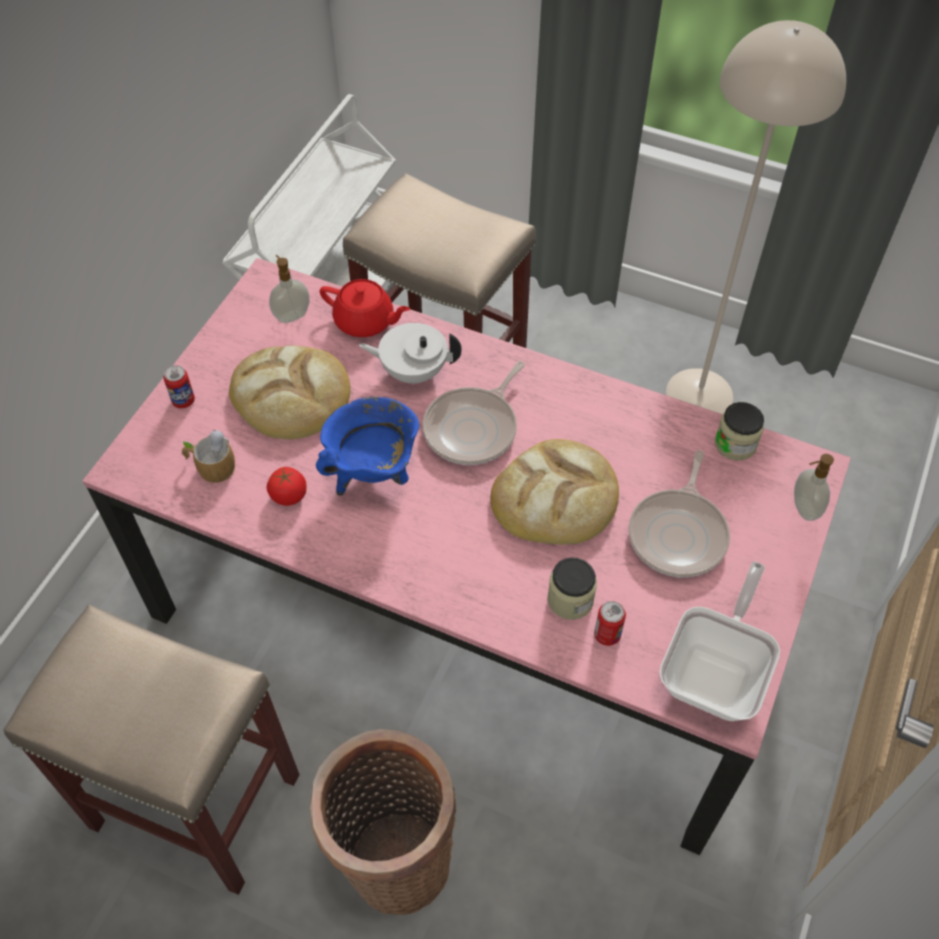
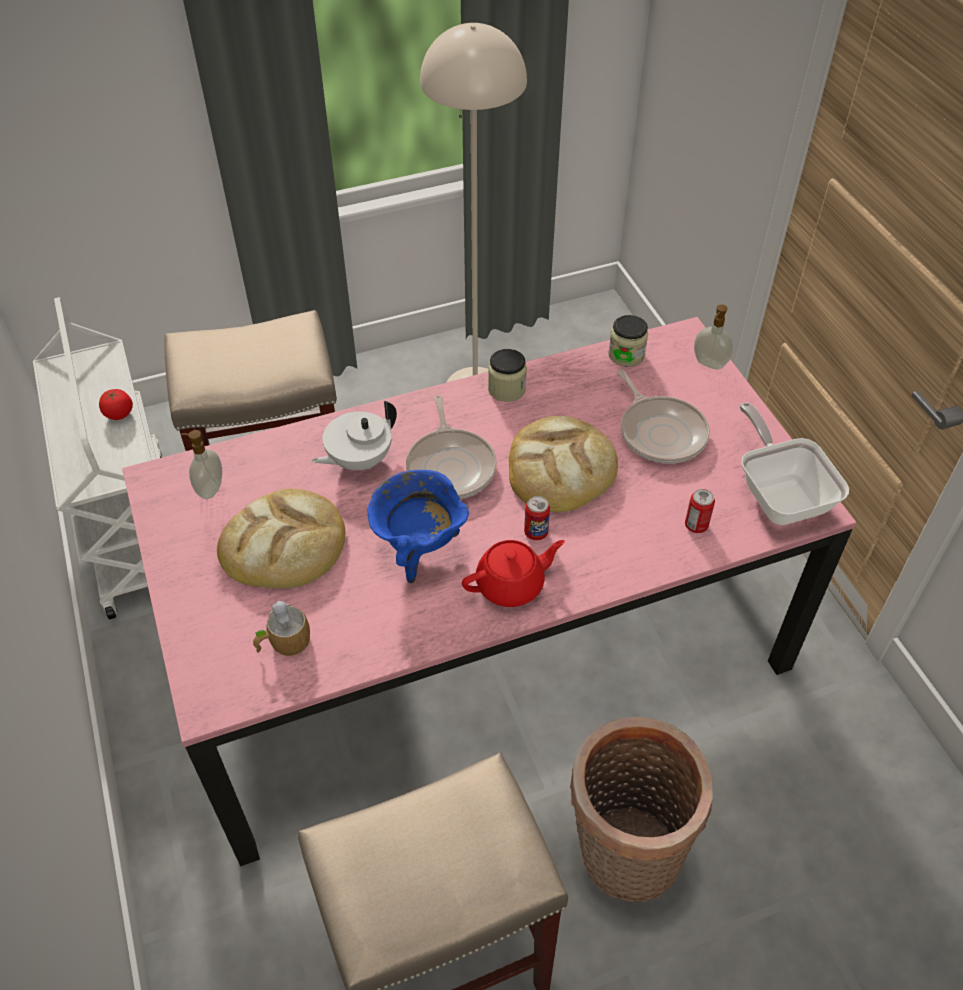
camera: 45 degrees left, 5 degrees down
can [163,365,195,409] -> can moved to [524,496,550,540]
tomato [266,467,307,506] -> tomato moved to [99,389,133,420]
red teapot [320,279,410,337] -> red teapot moved to [462,540,565,607]
jar [547,557,597,620] -> jar moved to [488,349,527,402]

